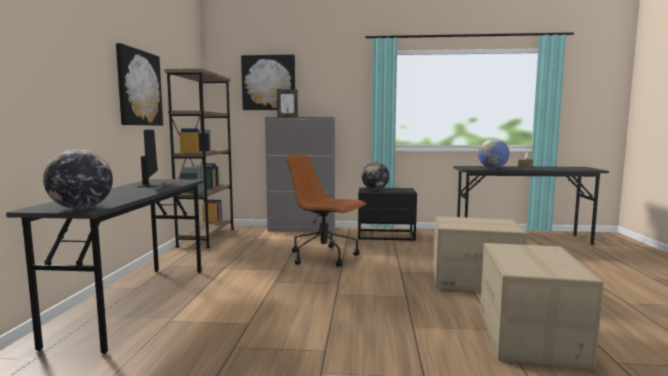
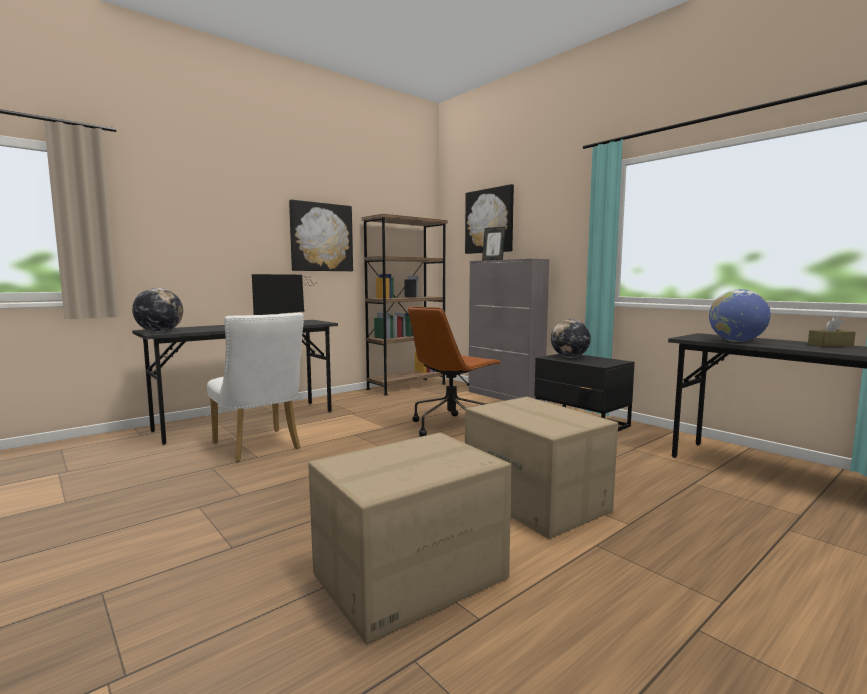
camera: 45 degrees right, 0 degrees up
brown office chair [286,154,366,267] -> brown office chair turned 120 degrees counterclockwise [408,306,501,437]
none -> white chair [207,313,304,462]

